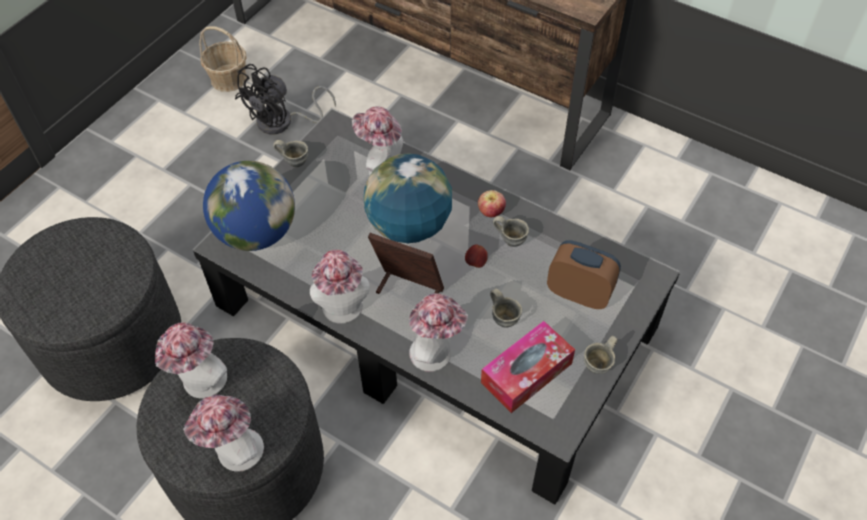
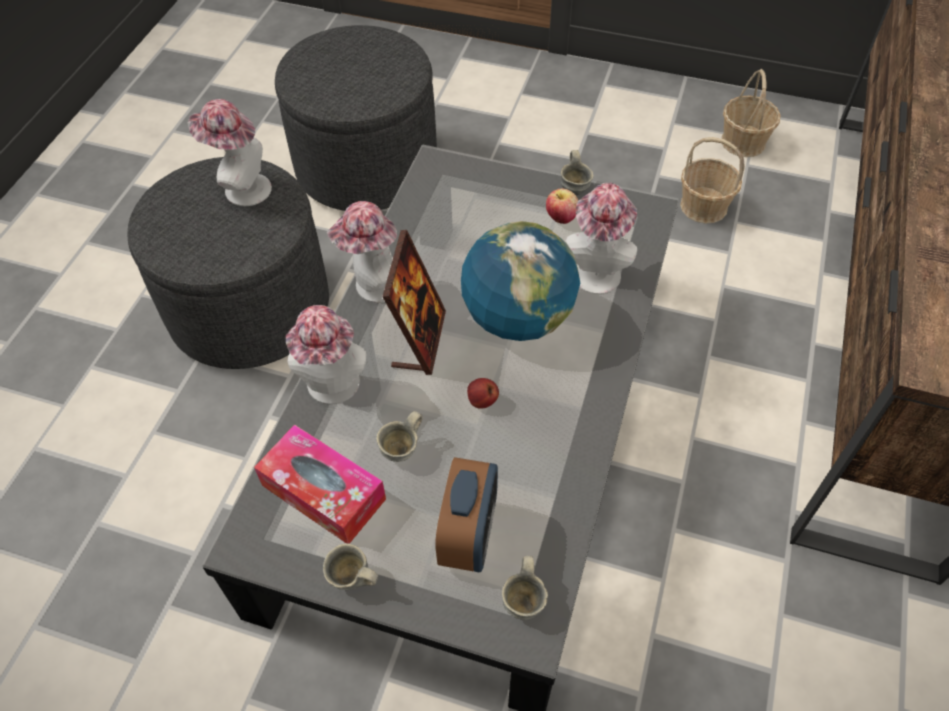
camera: 75 degrees right, 0 degrees up
hat [183,395,264,472] -> none
globe [203,161,295,251] -> none
black fan [235,64,336,134] -> basket [680,137,745,224]
apple [478,190,506,217] -> apple moved to [546,189,578,224]
grey mug [493,216,529,247] -> grey mug moved to [502,555,548,620]

